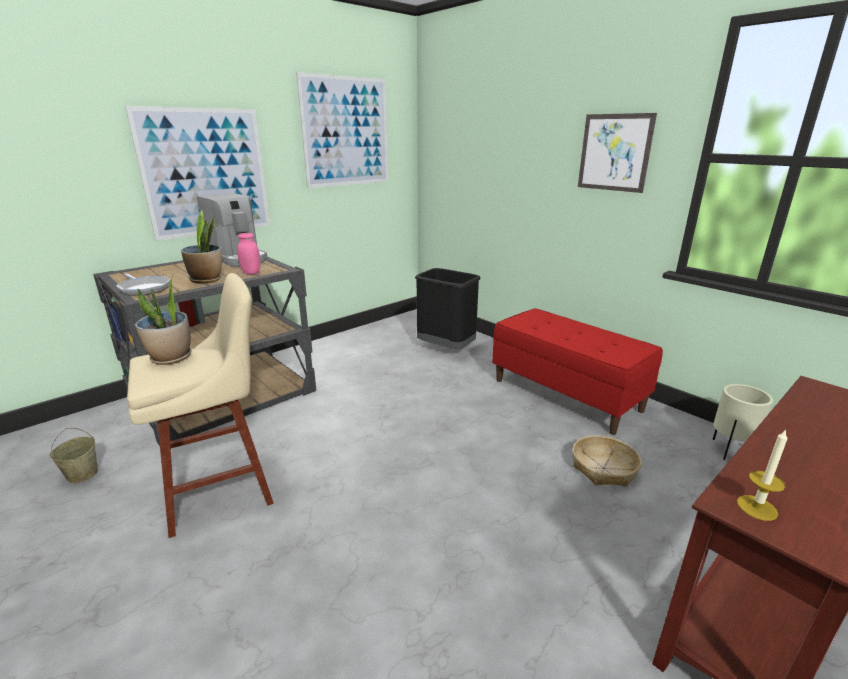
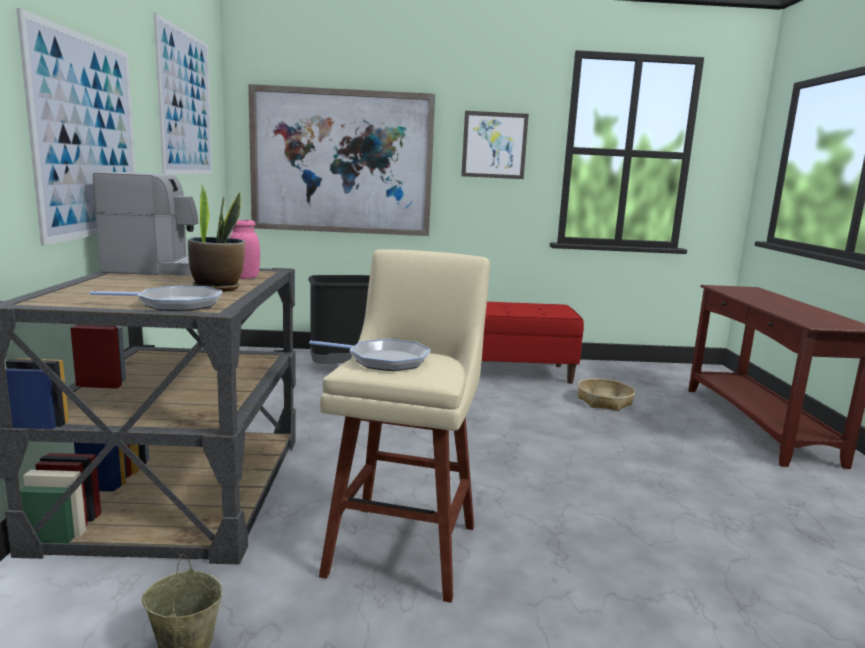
camera: 50 degrees left, 10 degrees down
potted plant [135,275,191,365] -> frying pan [309,339,431,371]
beige planter [713,384,773,460] -> none
candle [737,429,788,521] -> none
none -> picture [248,84,435,236]

